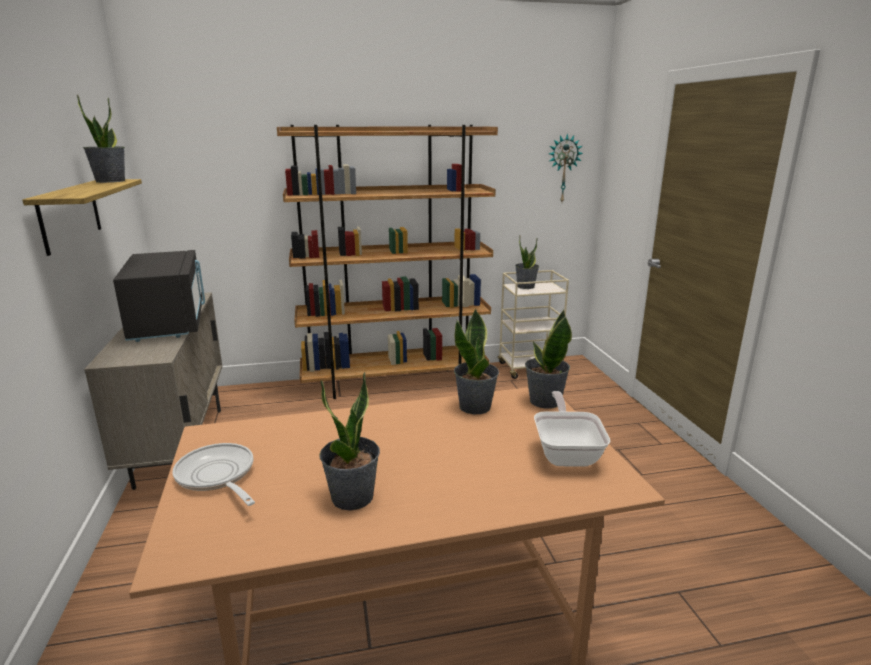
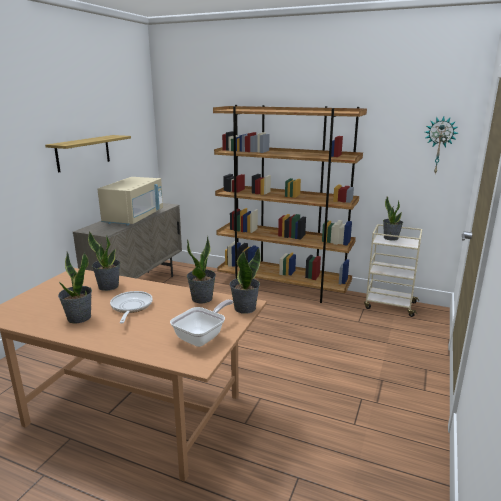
camera: 35 degrees right, 0 degrees up
potted plant [77,94,125,183] -> potted plant moved to [88,232,120,291]
black microwave [113,250,205,342] -> beige microwave [97,177,163,226]
frying pan [173,443,255,506] -> frying pan moved to [110,291,153,323]

